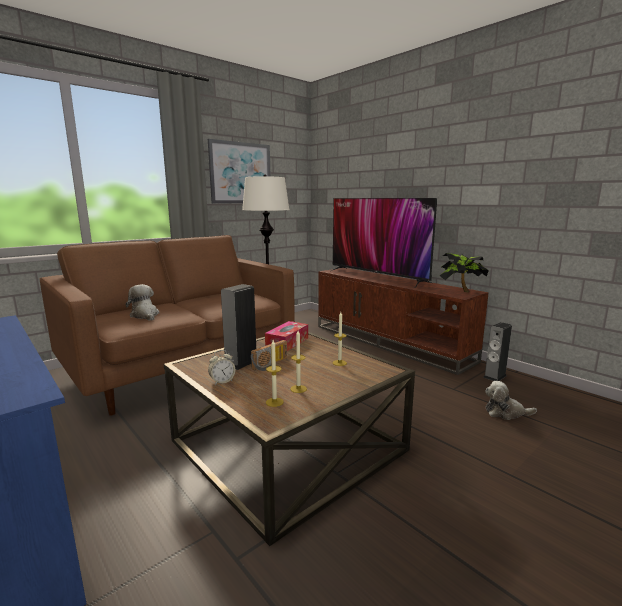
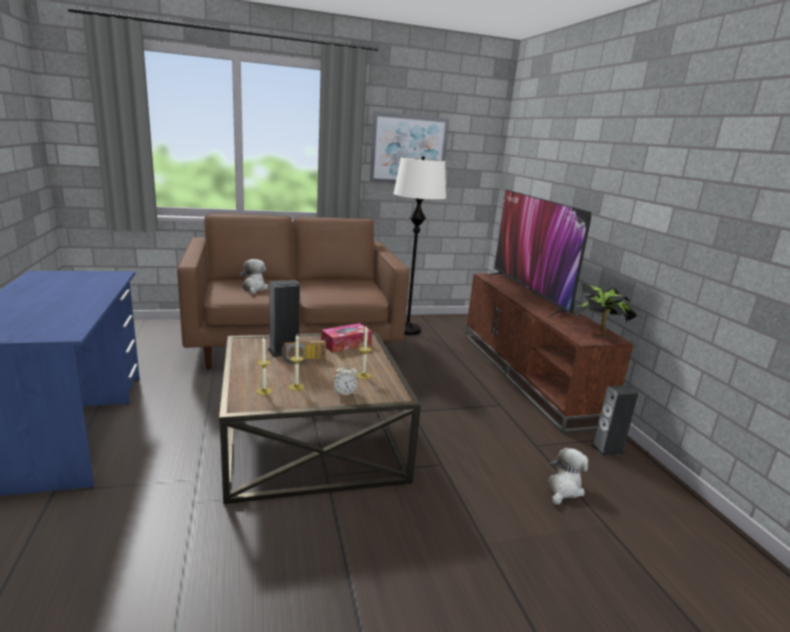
camera: 25 degrees right, 5 degrees up
alarm clock [208,350,235,385] -> alarm clock moved to [334,363,358,395]
plush toy [485,381,537,420] -> plush toy turned 90 degrees clockwise [548,448,588,505]

